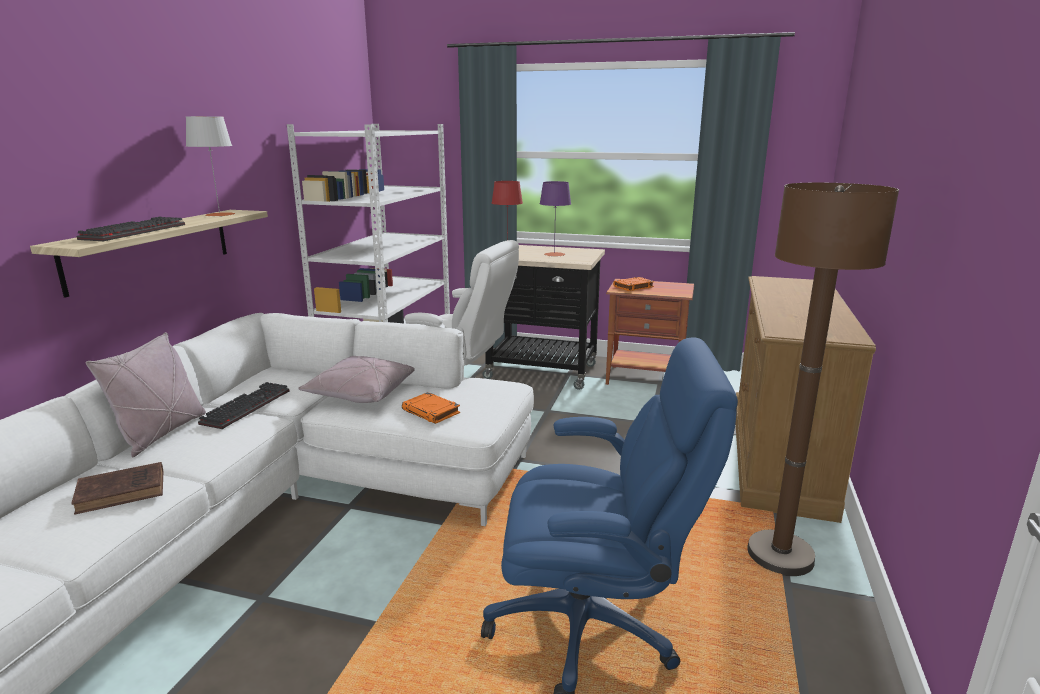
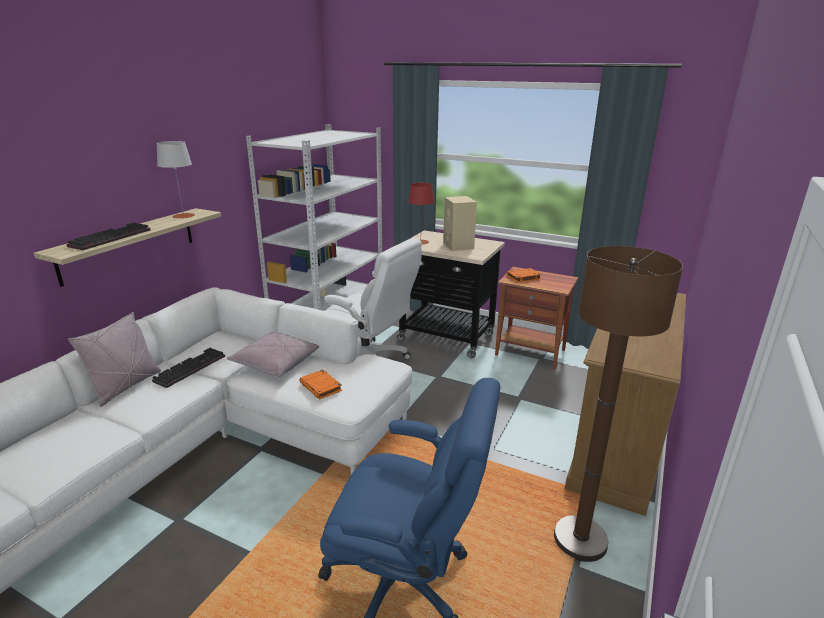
camera: 10 degrees right, 5 degrees up
brown book [72,462,164,515] -> none
purple table lamp [540,181,571,257] -> beige speaker [443,196,477,251]

